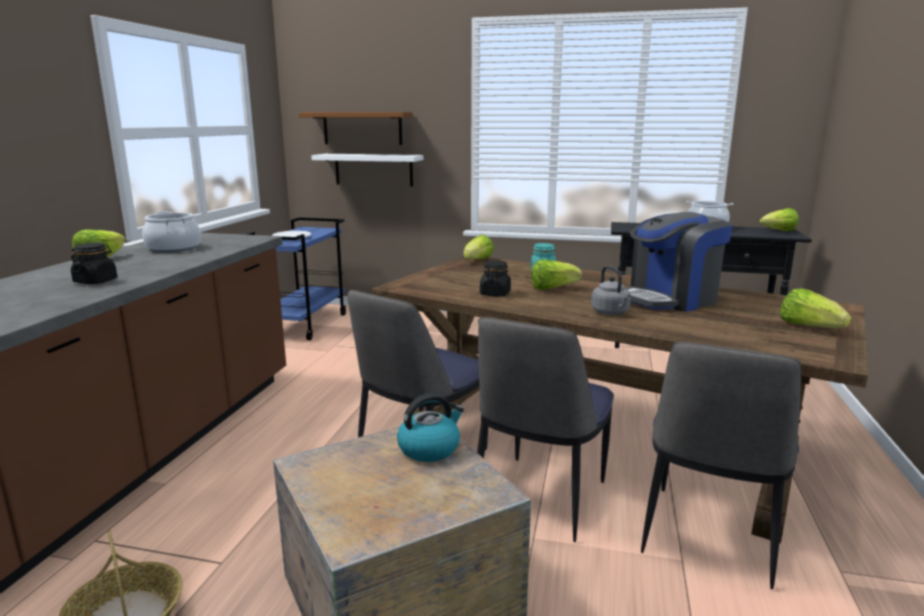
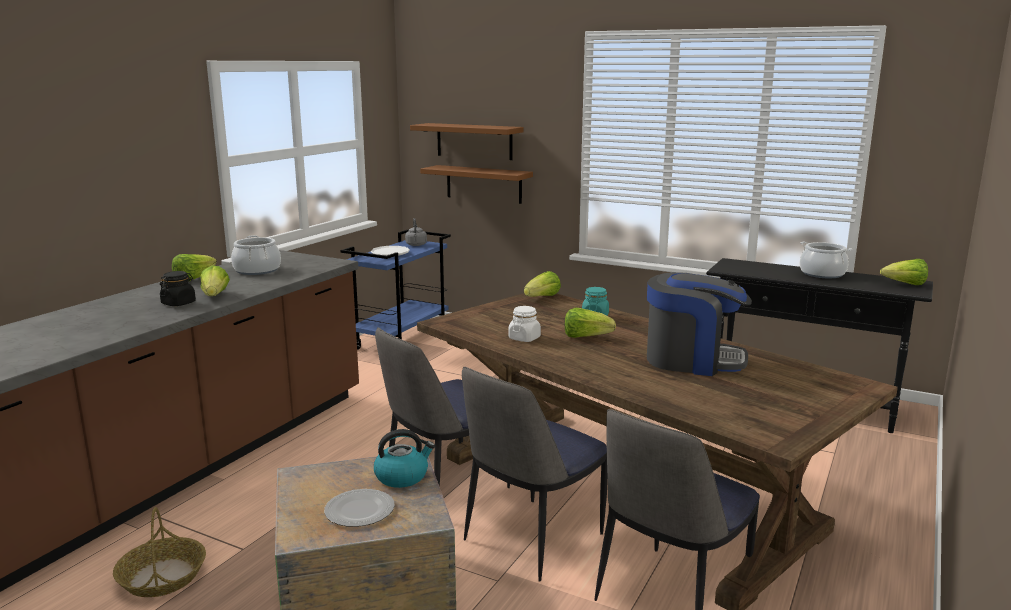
camera: 15 degrees right, 0 degrees up
white shelf [311,154,423,186] -> brown shelf [420,165,533,204]
black jar [480,260,511,296] -> white jar [508,306,541,342]
grey kettle [591,265,631,315] -> grey kettle moved to [405,218,427,246]
coffee machine [625,212,733,312] -> coffee machine turned 150 degrees counterclockwise [647,272,752,376]
lettuce [780,289,851,328] -> lettuce moved to [200,265,230,296]
none -> plate [324,489,395,527]

